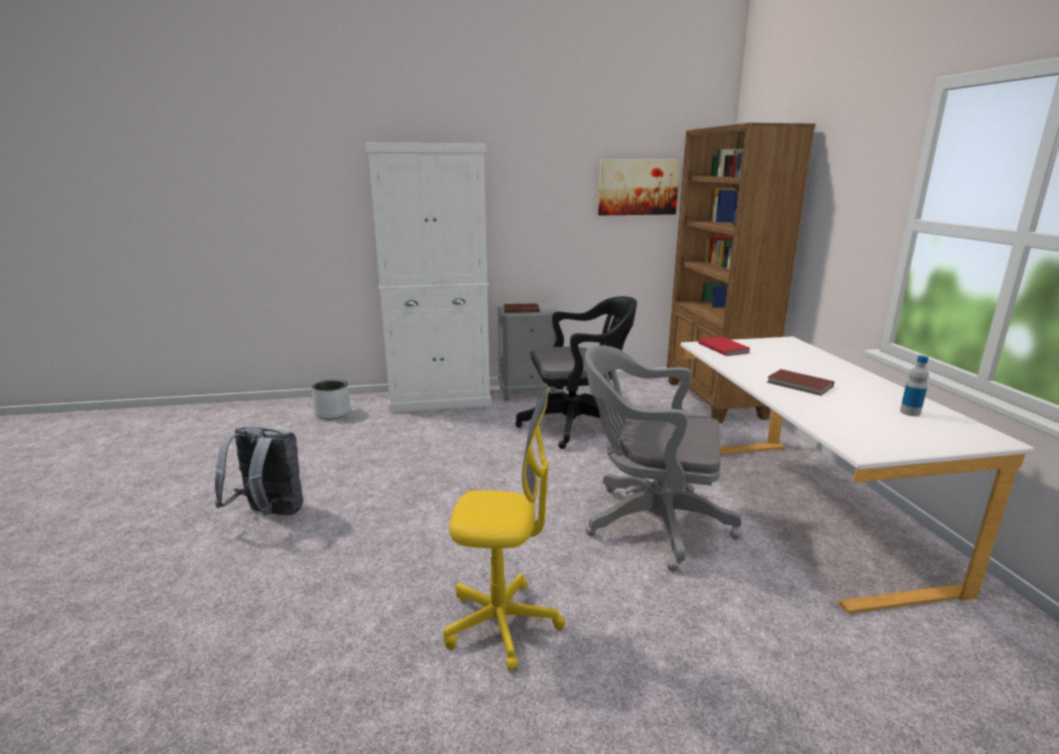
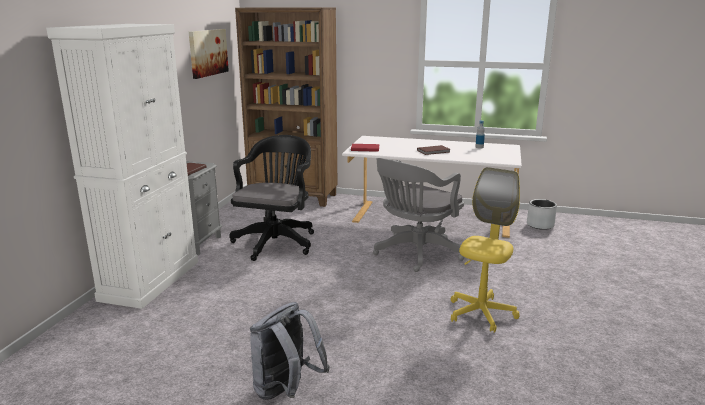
camera: 65 degrees left, 0 degrees up
grey planter [312,379,351,420] -> grey planter moved to [527,199,557,230]

